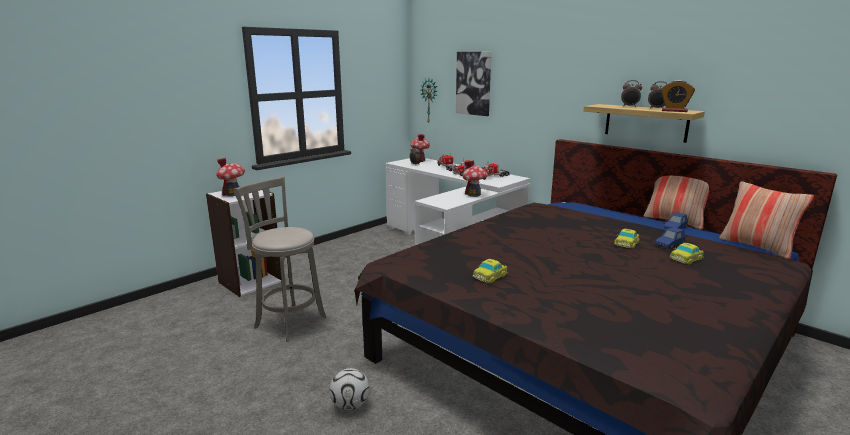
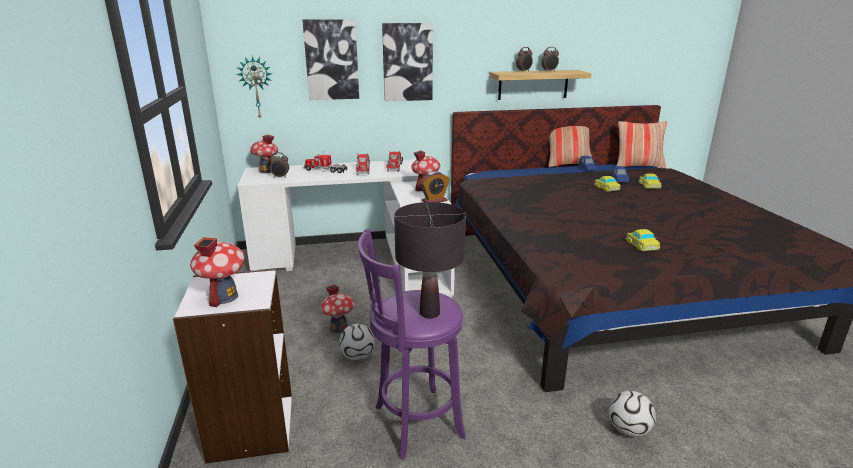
camera: 55 degrees left, 5 degrees up
grey stool [234,176,327,342] -> purple stool [358,228,466,460]
alarm clock [661,80,695,112] -> alarm clock moved to [420,172,450,202]
none -> toy house [321,284,354,333]
none -> football [339,324,375,361]
none -> picture [382,23,433,101]
none -> black table lamp [394,202,466,318]

